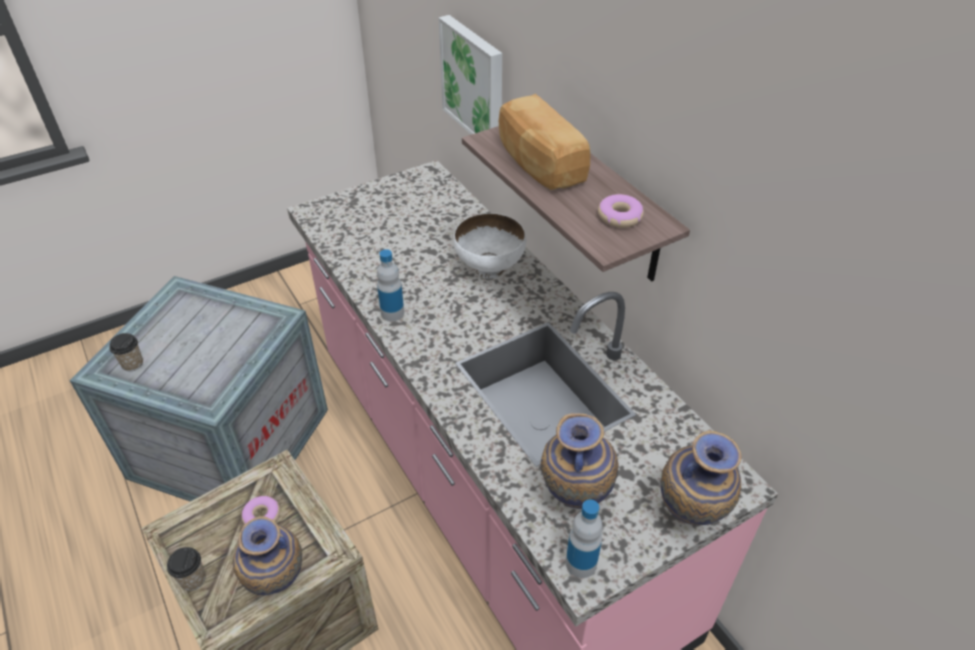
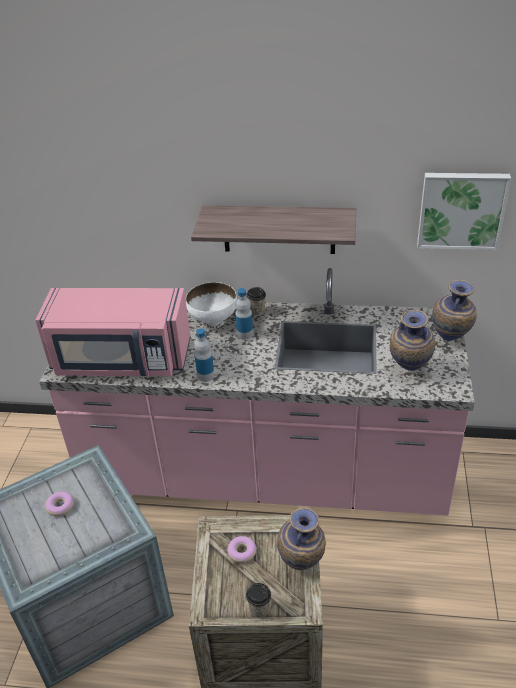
camera: 50 degrees left, 5 degrees down
cup [109,333,143,371] -> cup moved to [246,287,266,316]
picture [438,15,502,135] -> picture moved to [417,173,511,250]
bread [499,94,590,190] -> none
bottle [566,499,603,578] -> bottle moved to [235,288,253,339]
donut [598,194,644,228] -> donut moved to [45,492,74,516]
none -> pink microwave [35,288,191,376]

